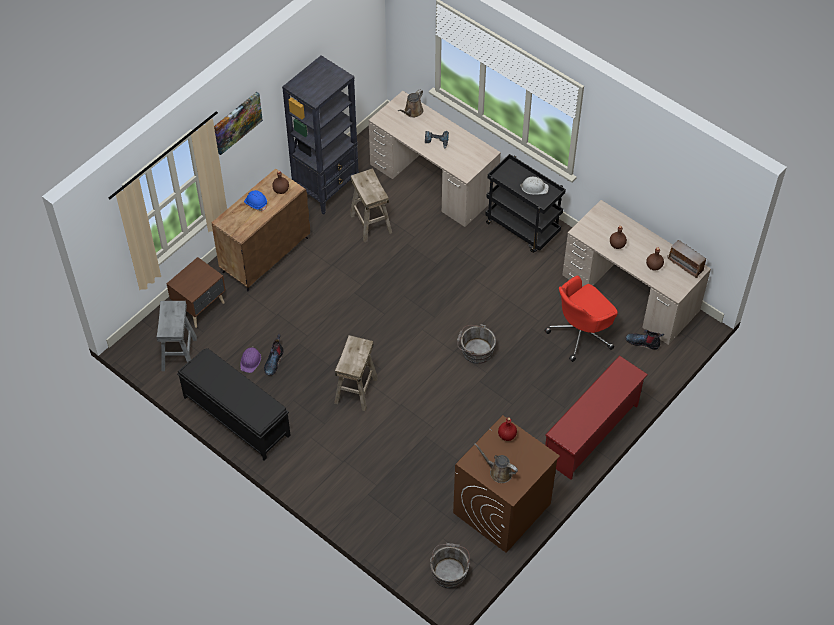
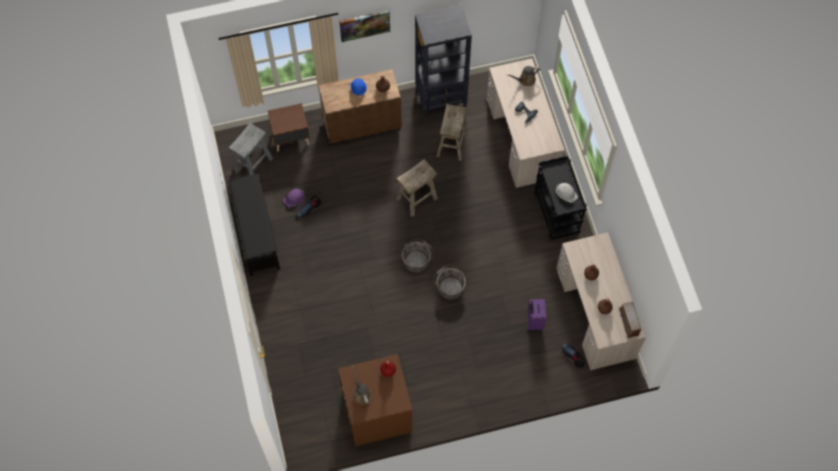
camera: 35 degrees right, 10 degrees up
beige stool [334,335,378,411] -> beige stool moved to [396,159,438,217]
grey bucket [430,543,470,589] -> grey bucket moved to [402,239,434,273]
red office chair [544,275,618,362] -> purple suitcase [527,299,546,330]
red shoe rack [545,355,648,480] -> none

